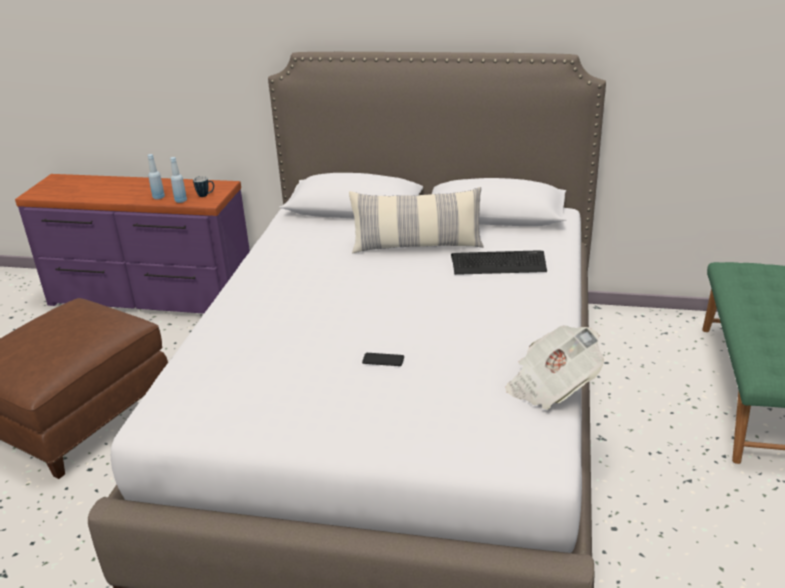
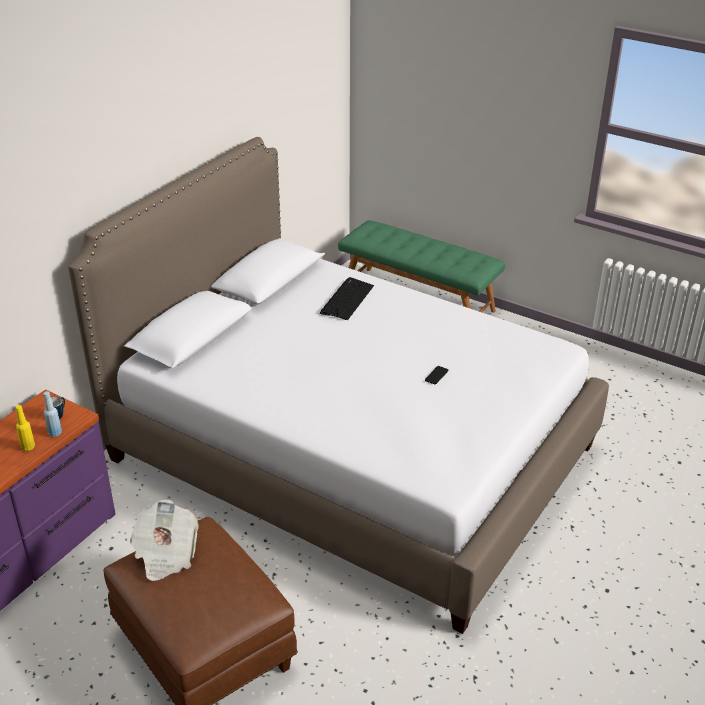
camera: 70 degrees left, 5 degrees up
blue bottle [148,154,165,200] -> yellow bottle [15,405,35,451]
pillow [349,187,483,253] -> none
newspaper [505,325,604,410] -> newspaper moved to [130,500,199,581]

